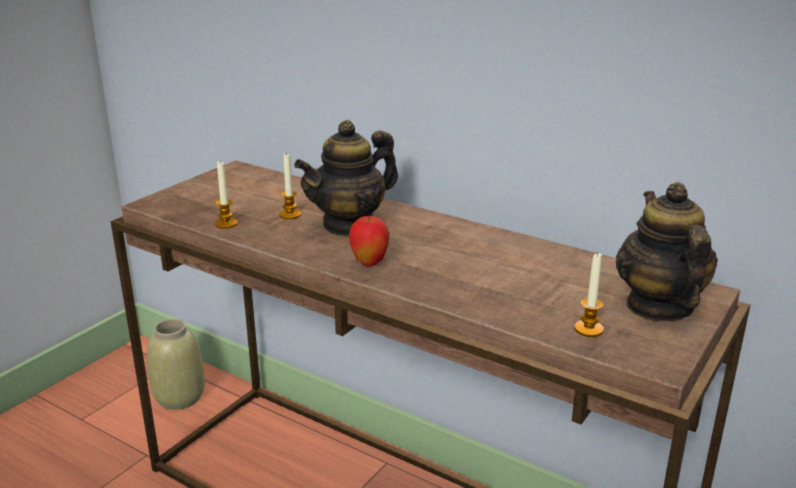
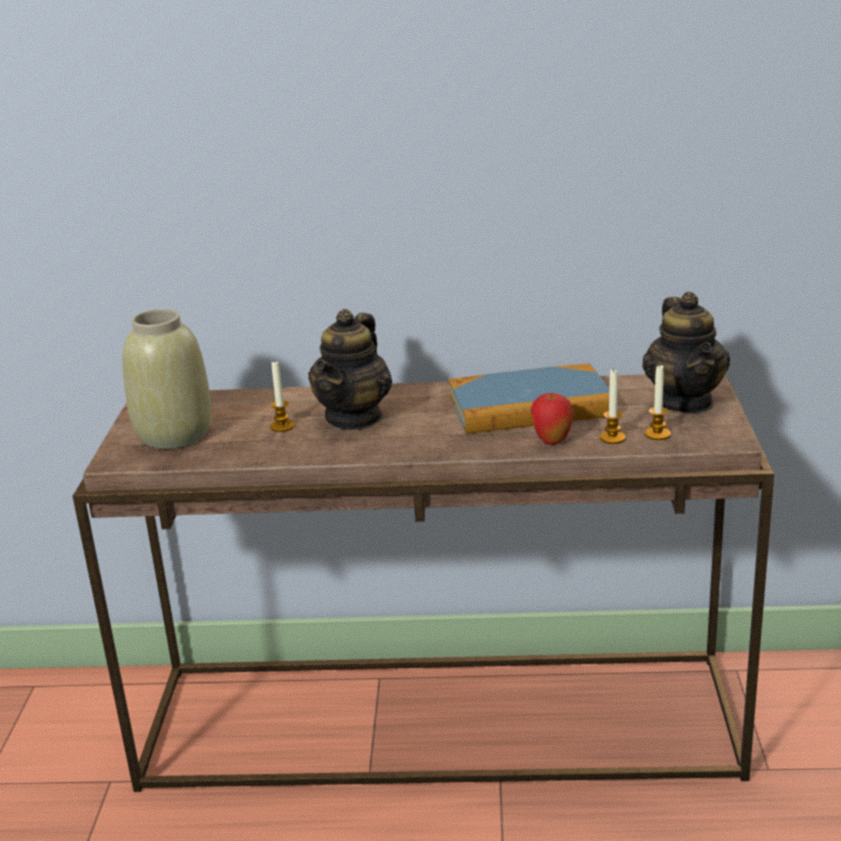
camera: 30 degrees left, 0 degrees up
beige vase [147,319,205,410] -> beige vase moved to [123,309,211,449]
candle [215,162,238,229] -> candle moved to [600,370,626,444]
apple [349,216,390,267] -> apple moved to [531,393,574,445]
teapot [616,182,718,321] -> teapot turned 150 degrees counterclockwise [642,292,730,413]
none -> book [449,363,609,434]

